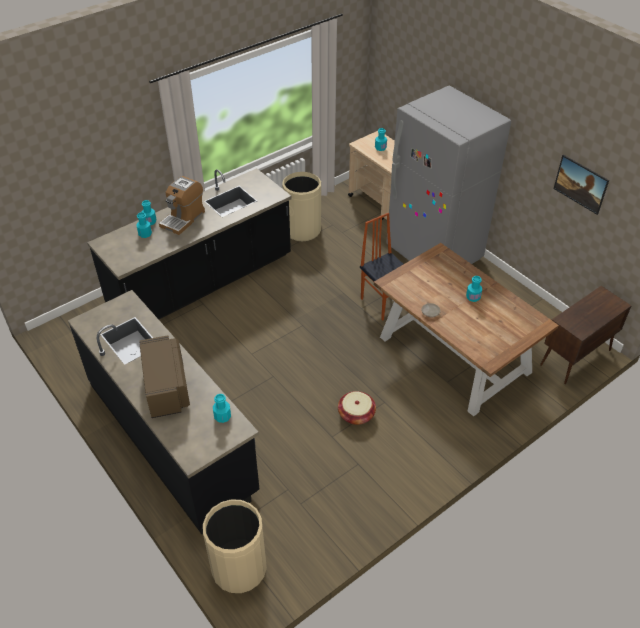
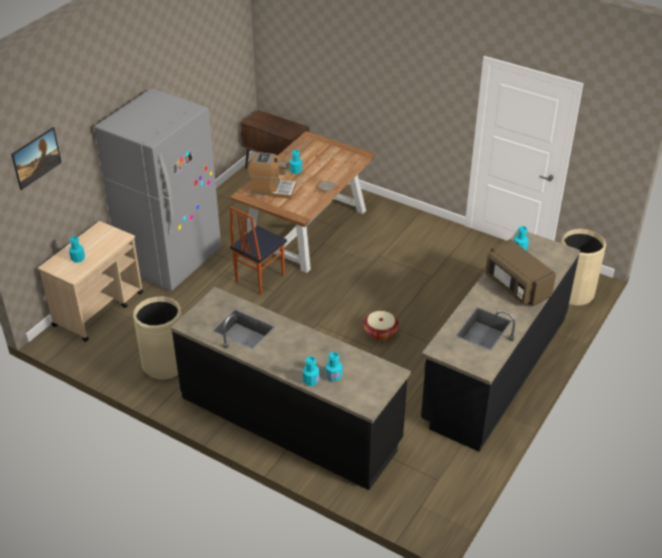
camera: 110 degrees left, 5 degrees down
brown microwave [139,335,190,418] -> brown microwave turned 90 degrees counterclockwise [485,239,556,306]
coffee machine [159,176,205,235] -> coffee machine moved to [248,152,296,199]
basket [338,391,376,425] -> basket moved to [363,311,399,341]
picture [553,155,609,215] -> picture moved to [11,127,62,190]

